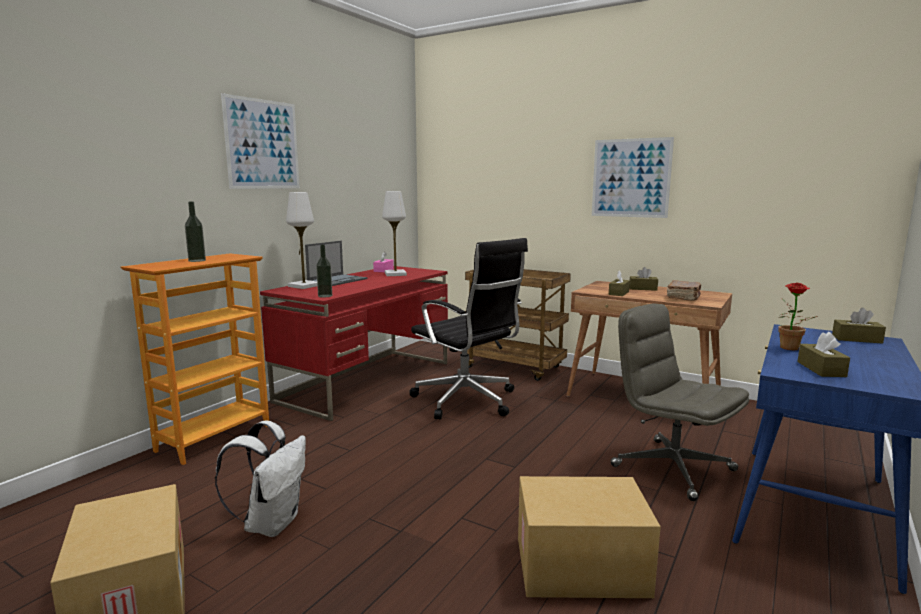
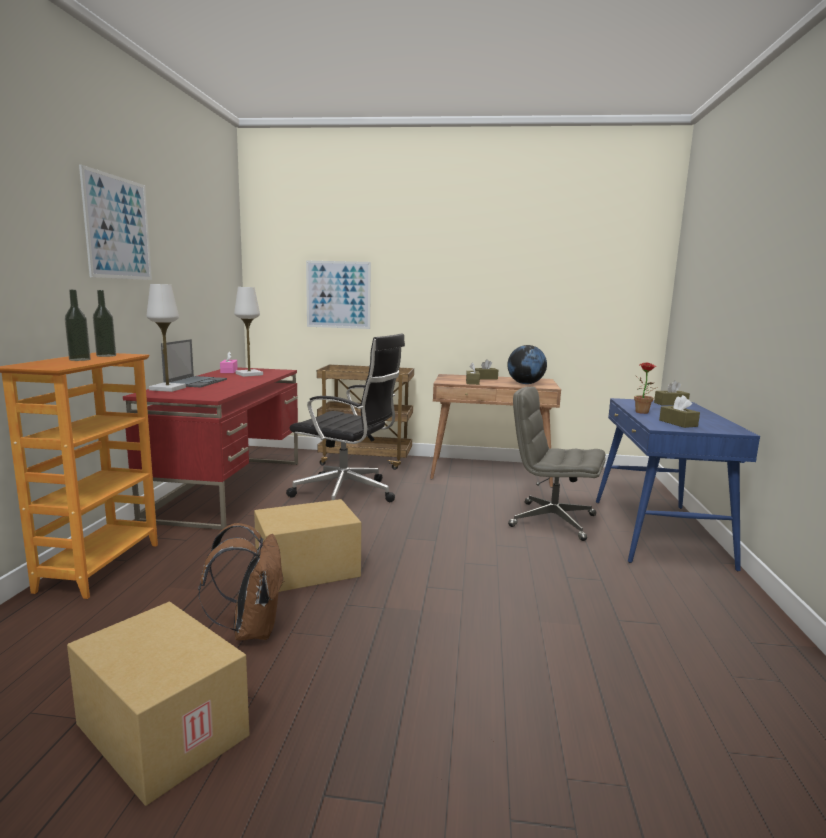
camera: 25 degrees left, 0 degrees up
white backpack [215,420,306,537] -> brown backpack [198,523,285,640]
bottle [316,244,332,298] -> bottle moved to [93,290,116,357]
cardboard box [518,476,661,598] -> cardboard box moved to [254,499,361,592]
picture [592,137,674,218] -> picture moved to [306,261,371,329]
brown book [667,280,701,301] -> globe [507,345,547,384]

